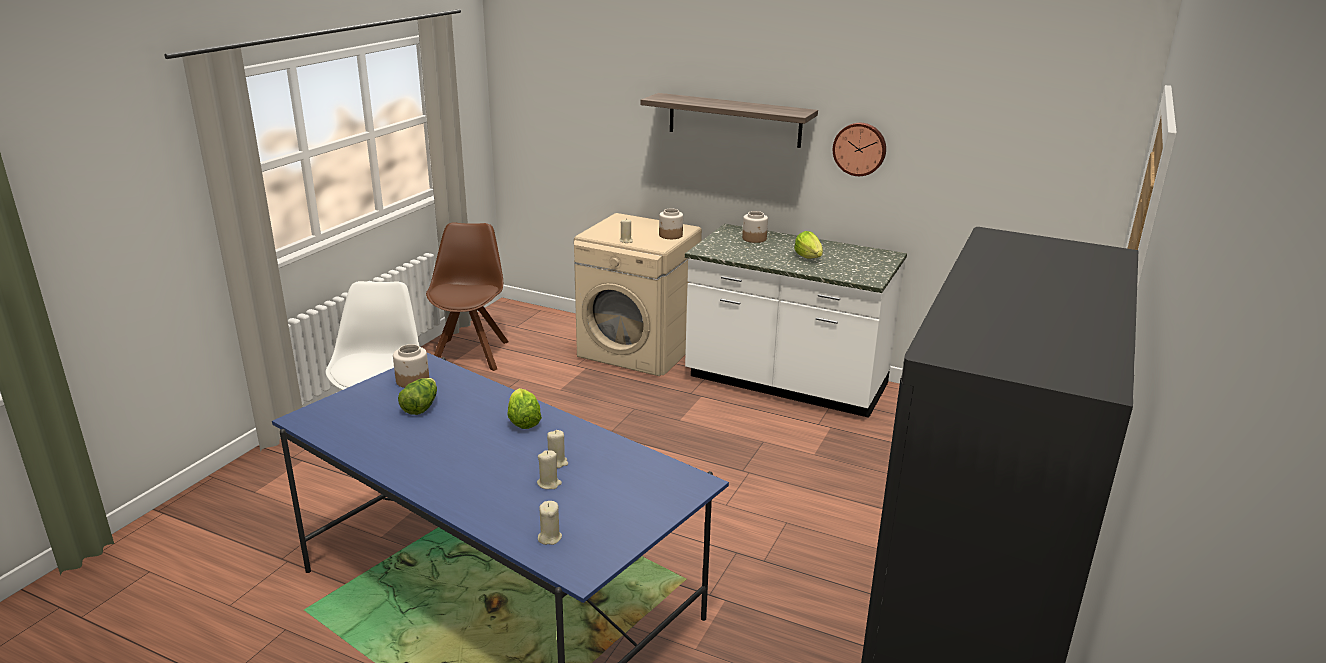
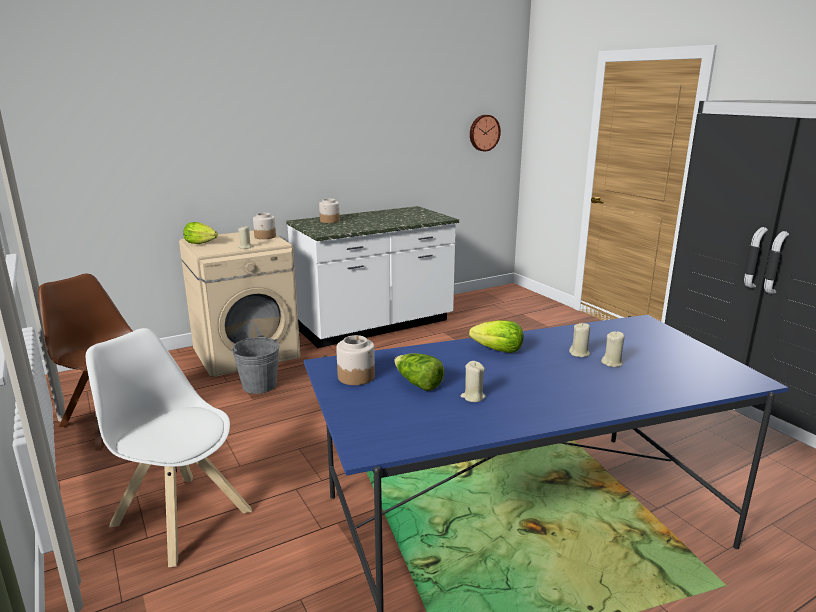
camera: 55 degrees left, 5 degrees down
beige candle [538,501,562,545] -> beige candle moved to [461,361,486,402]
shelf [641,93,818,148] -> none
lettuce [794,231,823,258] -> lettuce moved to [183,222,218,244]
wall clock [833,123,886,176] -> wall clock moved to [470,115,501,151]
none -> grey bucket [232,337,280,394]

